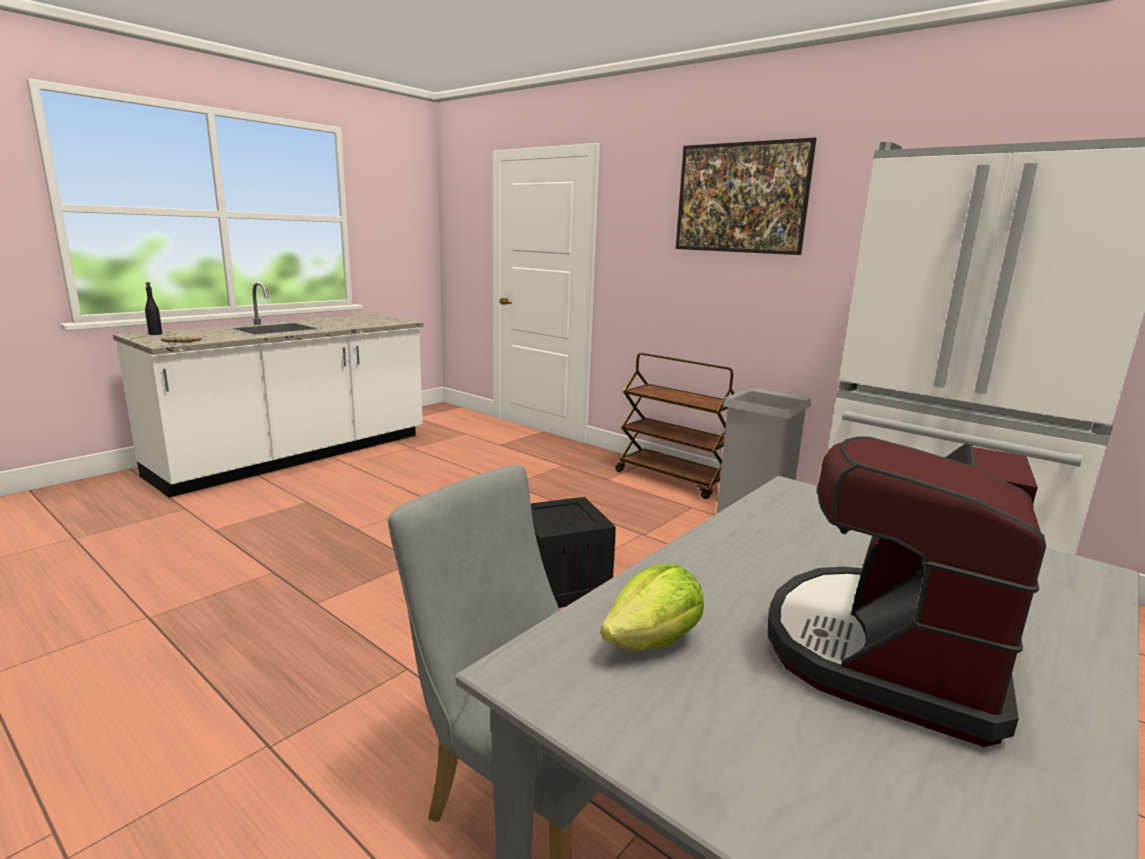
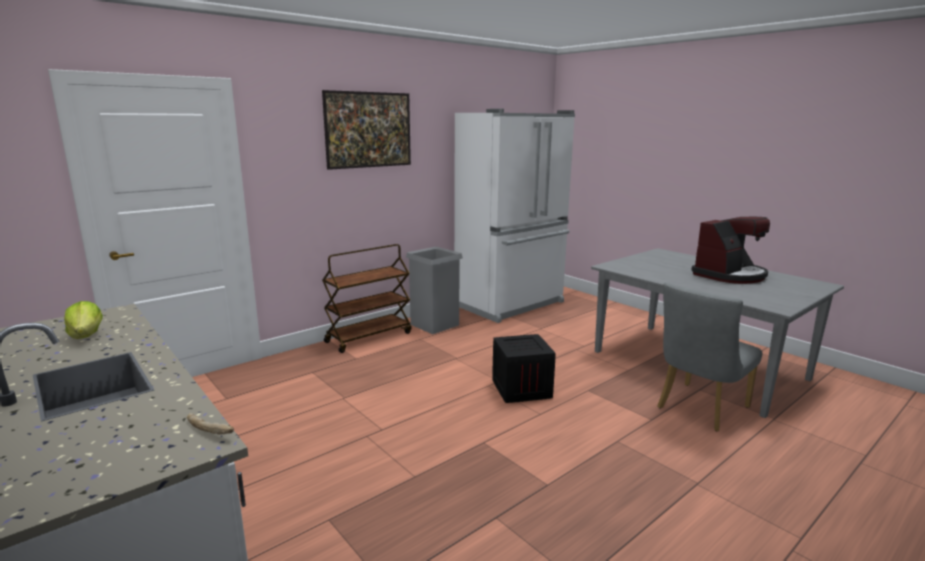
camera: 80 degrees left, 0 degrees up
black bottle [145,282,162,335] -> none
lettuce [600,564,704,650] -> lettuce moved to [64,301,103,339]
coffee machine [768,436,1046,747] -> coffee machine turned 75 degrees counterclockwise [692,217,770,284]

